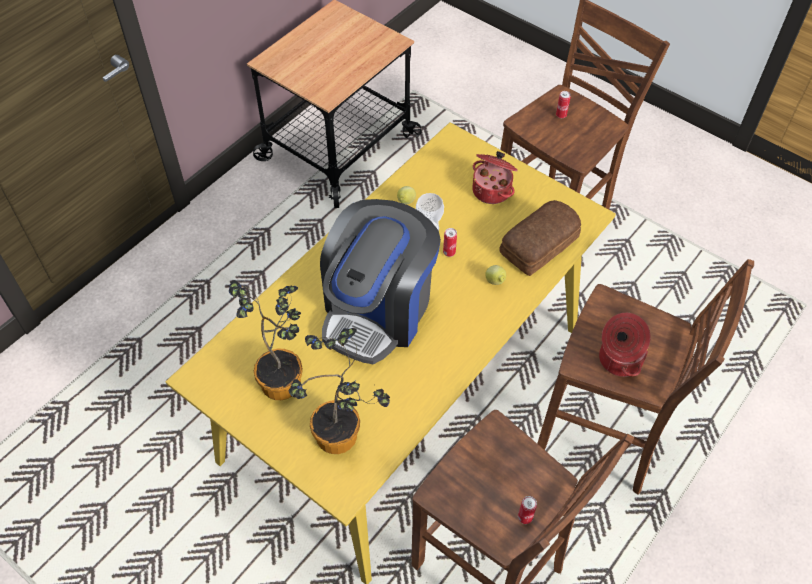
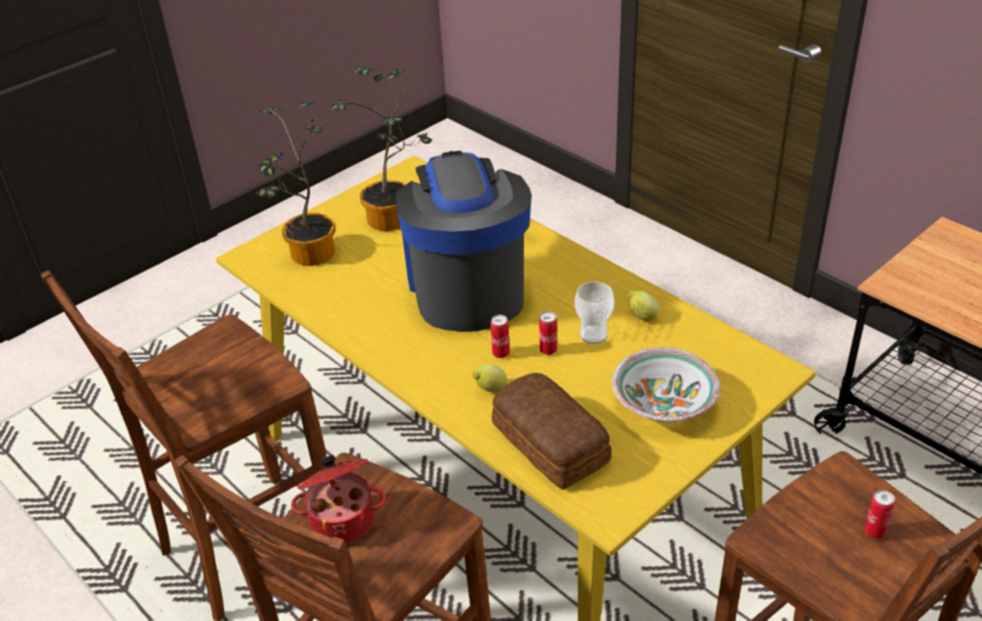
camera: 100 degrees right, 15 degrees down
coffee machine [320,199,441,364] -> coffee machine turned 45 degrees clockwise [396,151,532,332]
cooking pot [472,151,518,204] -> bowl [612,347,721,422]
can [518,496,537,524] -> can moved to [491,315,510,358]

